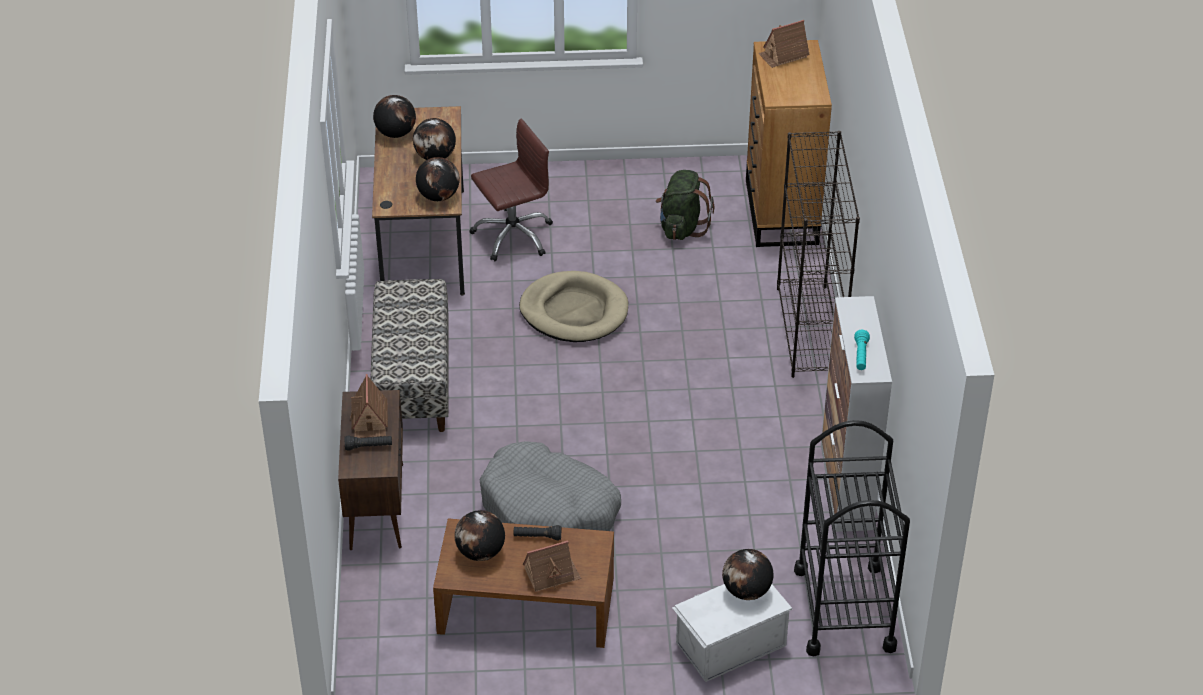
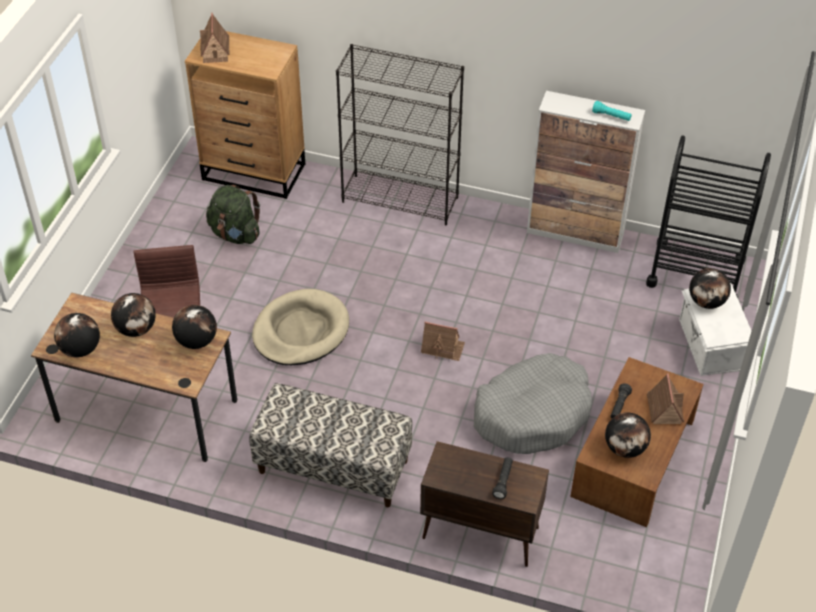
camera: 70 degrees left, 5 degrees up
toy house [350,374,388,438] -> toy house moved to [421,322,465,361]

